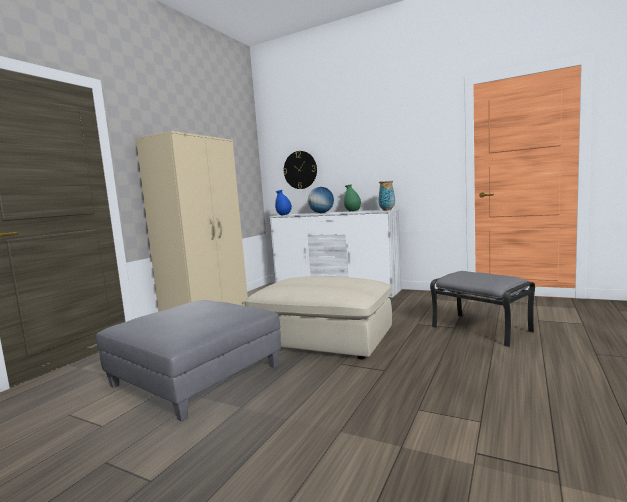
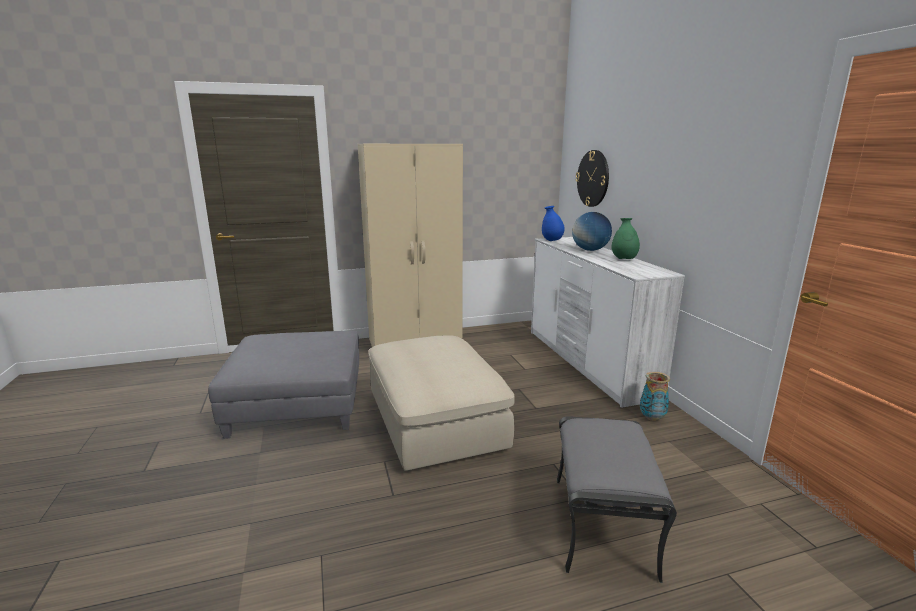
camera: 45 degrees right, 10 degrees up
vase [378,181,395,211] -> vase moved to [640,372,670,421]

